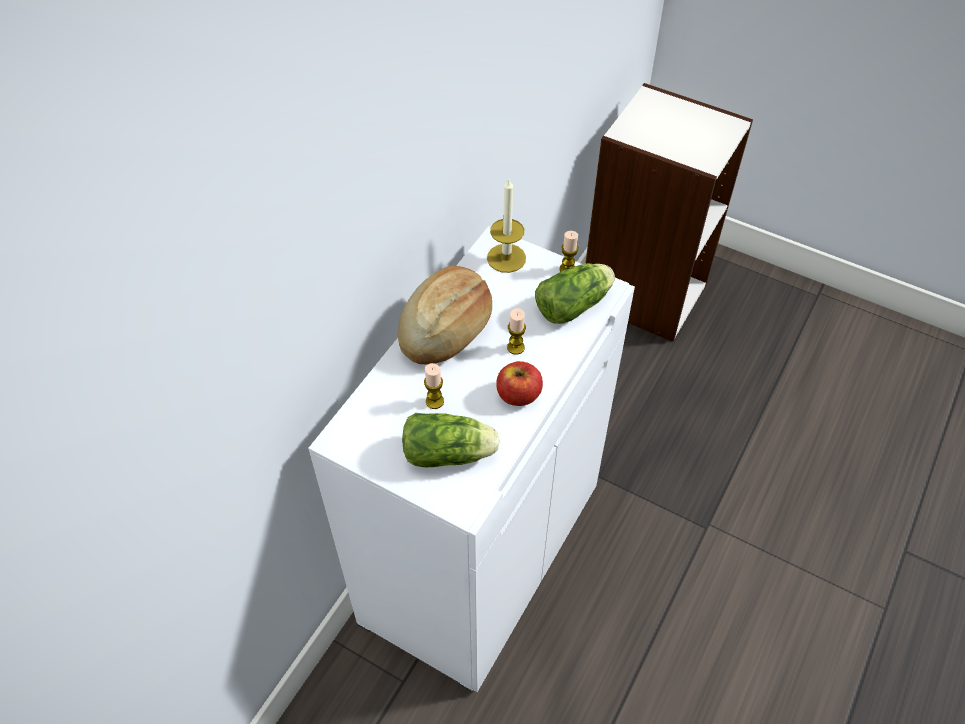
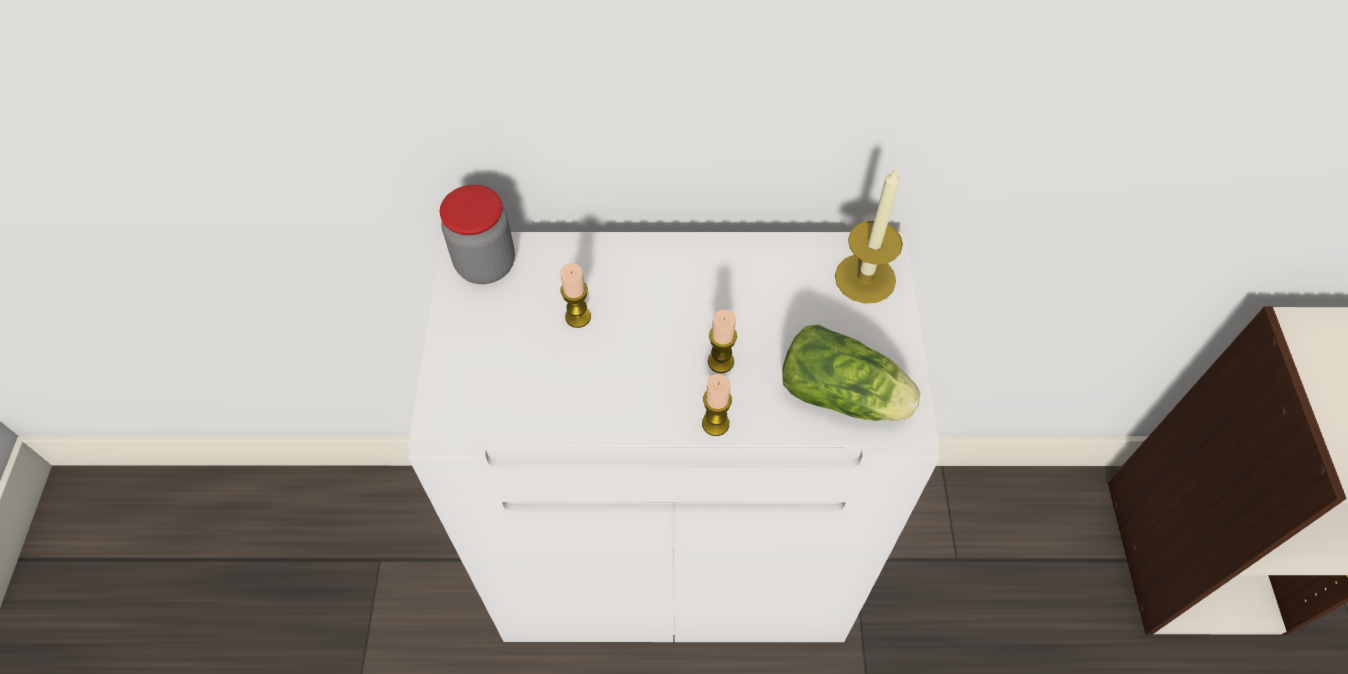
camera: 60 degrees right, 5 degrees up
bread [398,266,492,364] -> none
lettuce [402,413,500,467] -> none
apple [496,361,543,406] -> none
candle [560,231,579,272] -> candle moved to [702,374,732,436]
none -> jar [440,185,515,284]

